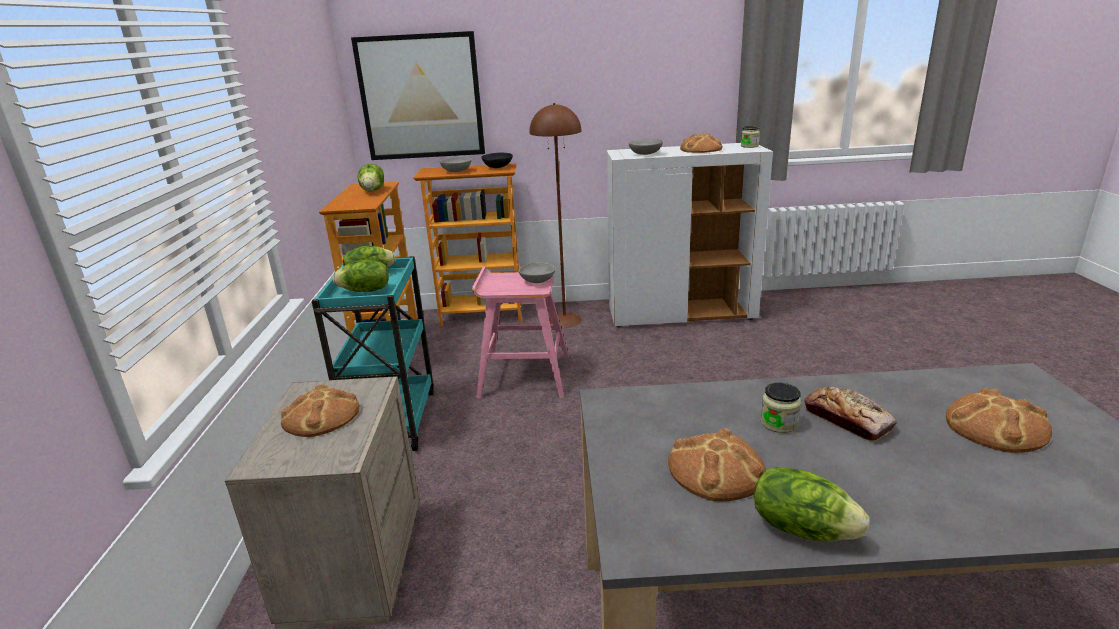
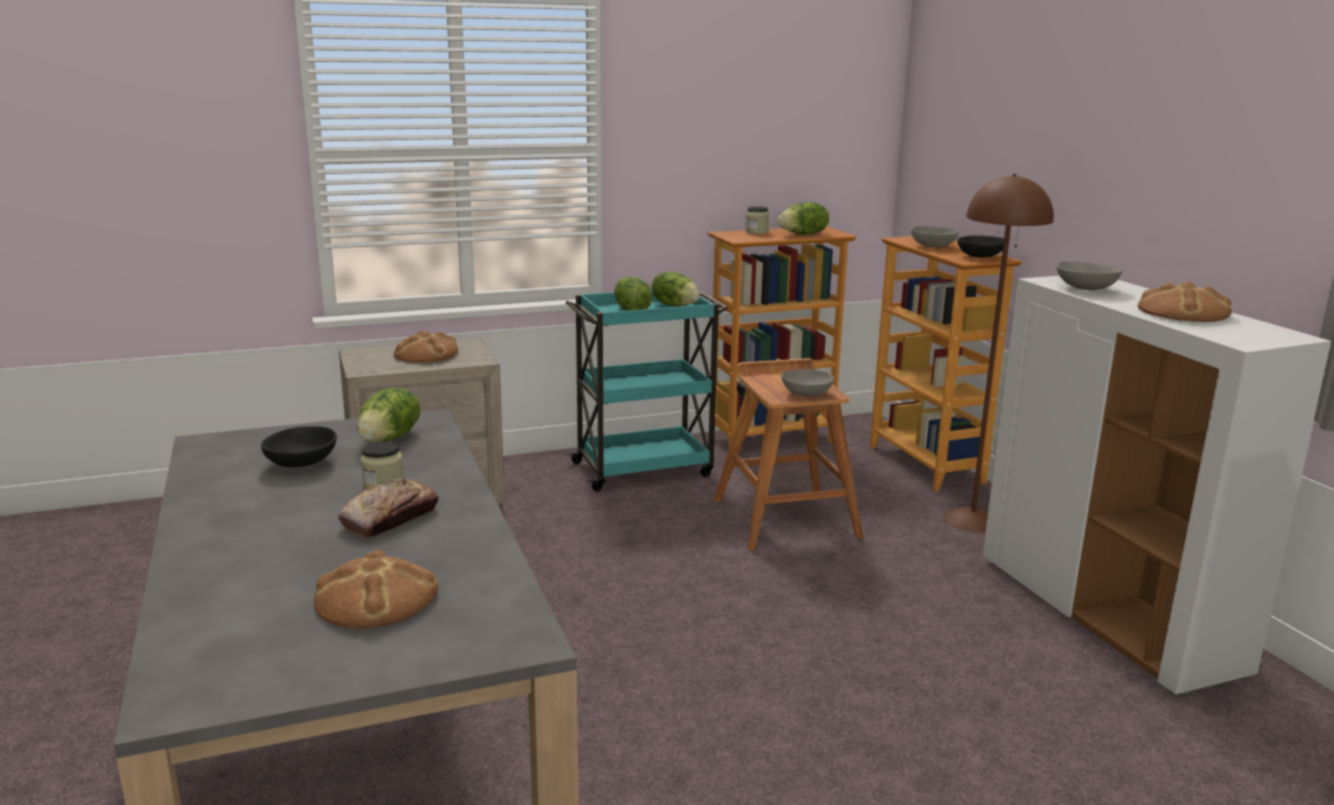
camera: 70 degrees right, 5 degrees down
picture [351,31,485,160] -> none
pink stool [472,266,569,398] -> brown stool [714,358,863,551]
bread [668,428,766,502] -> black bowl [261,426,337,467]
jar [741,126,760,148] -> jar moved to [745,206,769,234]
lettuce [754,467,870,541] -> lettuce moved to [357,388,420,442]

